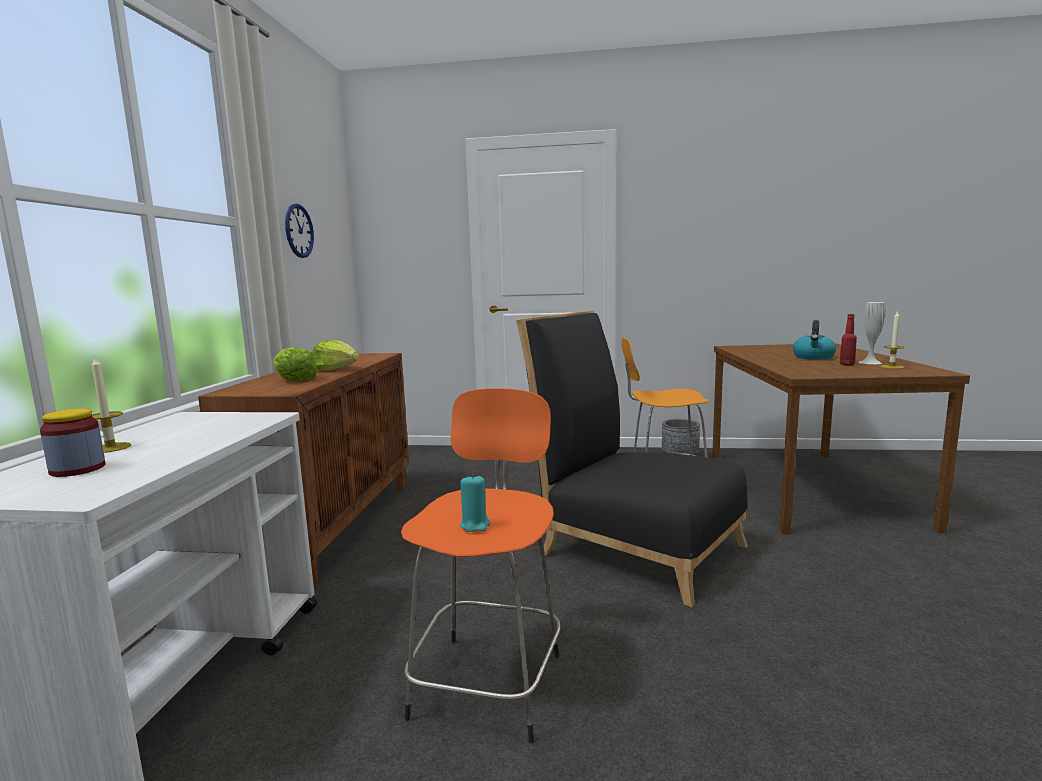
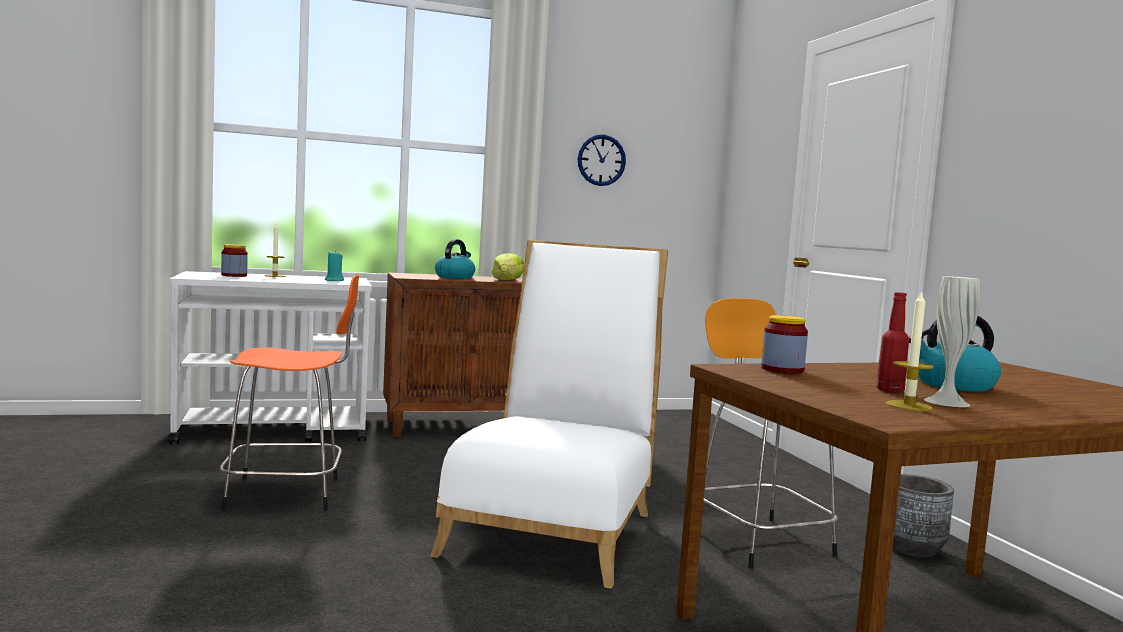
camera: 65 degrees right, 5 degrees down
lettuce [274,348,318,381] -> kettle [435,239,475,279]
turquoise candle [460,474,490,532] -> turquoise candle moved to [325,250,344,281]
black chair [516,310,748,607] -> white chair [430,240,668,589]
none -> jar [761,315,808,374]

